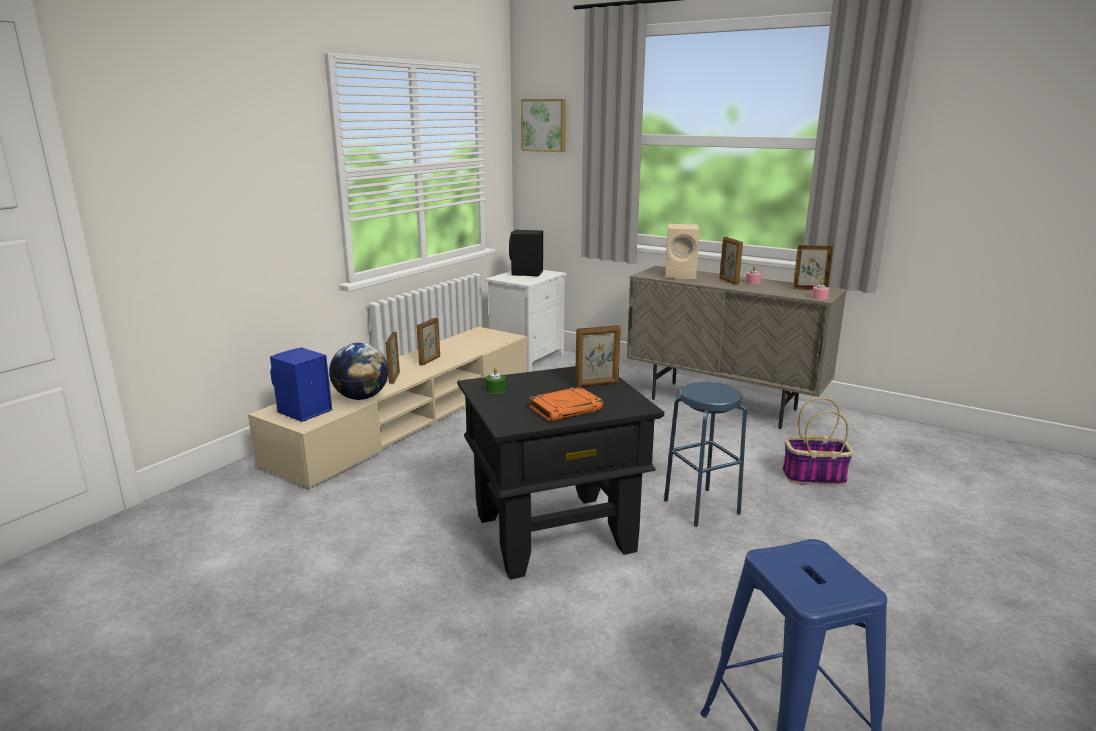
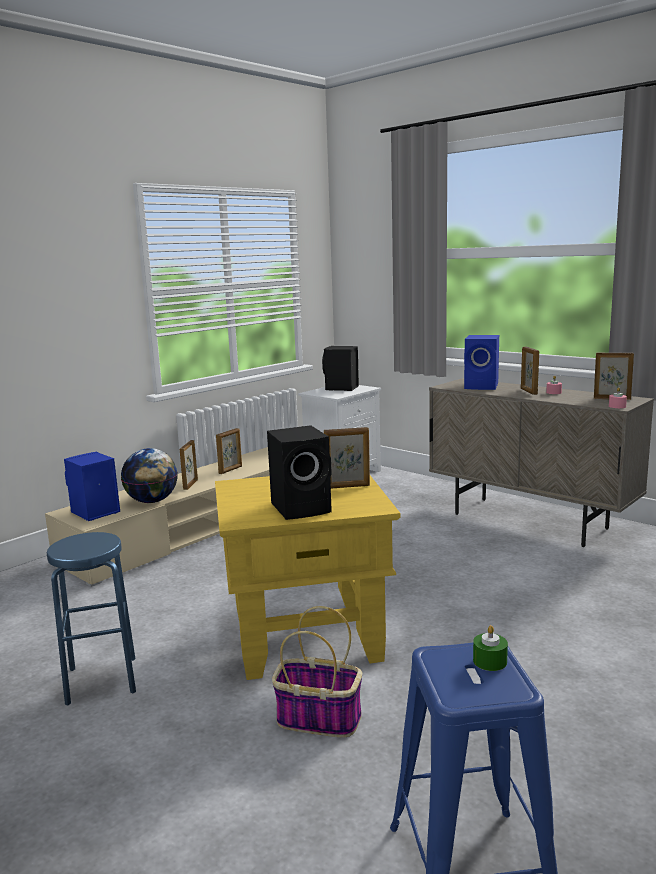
camera: 10 degrees right, 5 degrees down
black side table [457,366,664,580] -> yellow side table [215,476,401,680]
green candle [485,367,506,394] -> green candle moved to [473,625,508,671]
picture [521,99,566,152] -> none
orange book [529,387,603,422] -> black speaker [267,425,332,520]
blue stool [664,382,747,527] -> blue stool moved to [47,532,136,706]
beige speaker [665,224,700,279] -> blue speaker [464,335,499,390]
basket [782,397,853,486] -> basket moved to [272,606,362,737]

